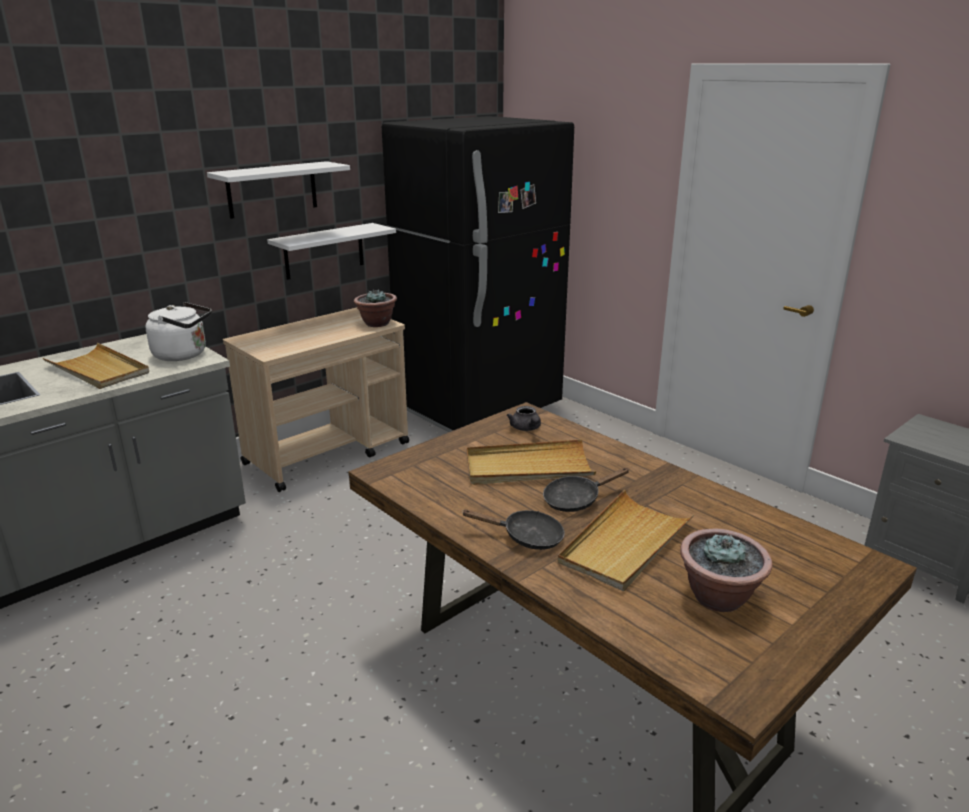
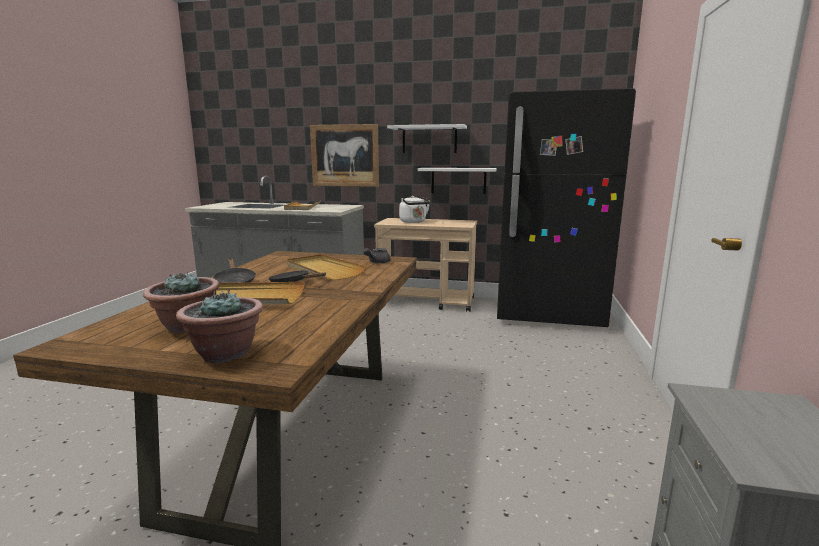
camera: 55 degrees right, 10 degrees down
white kettle [145,302,212,361] -> white kettle moved to [399,196,430,223]
potted plant [354,289,397,327] -> potted plant moved to [176,290,263,363]
none -> picture [310,124,379,187]

